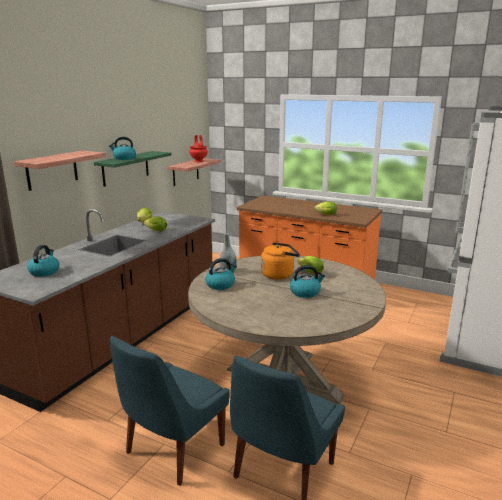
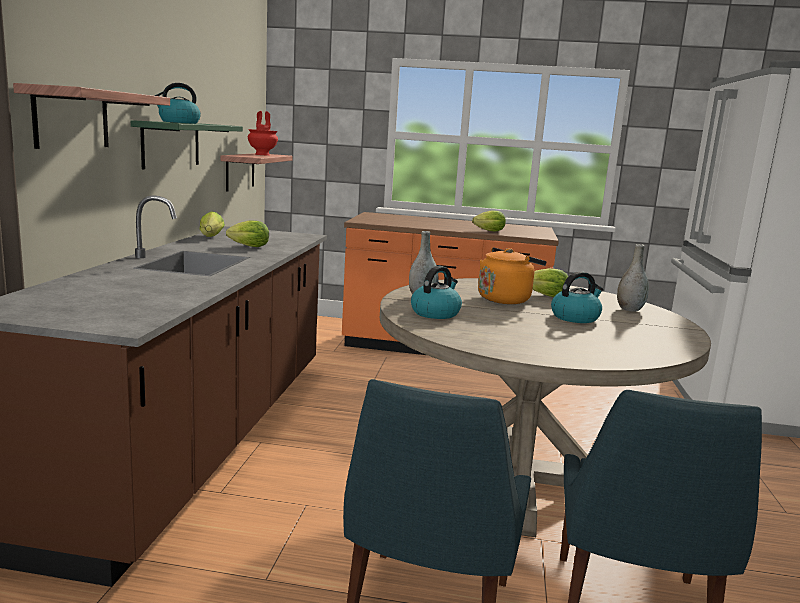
camera: 20 degrees left, 5 degrees down
kettle [27,245,60,277] -> none
none -> grey vase [617,244,649,312]

